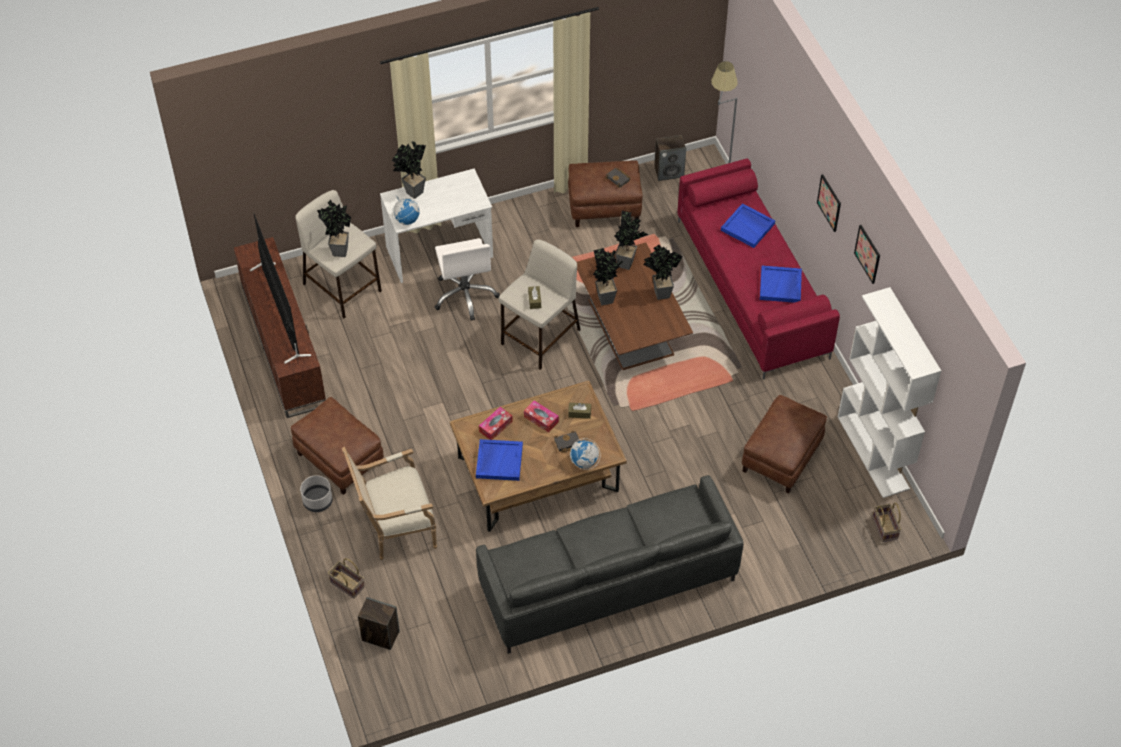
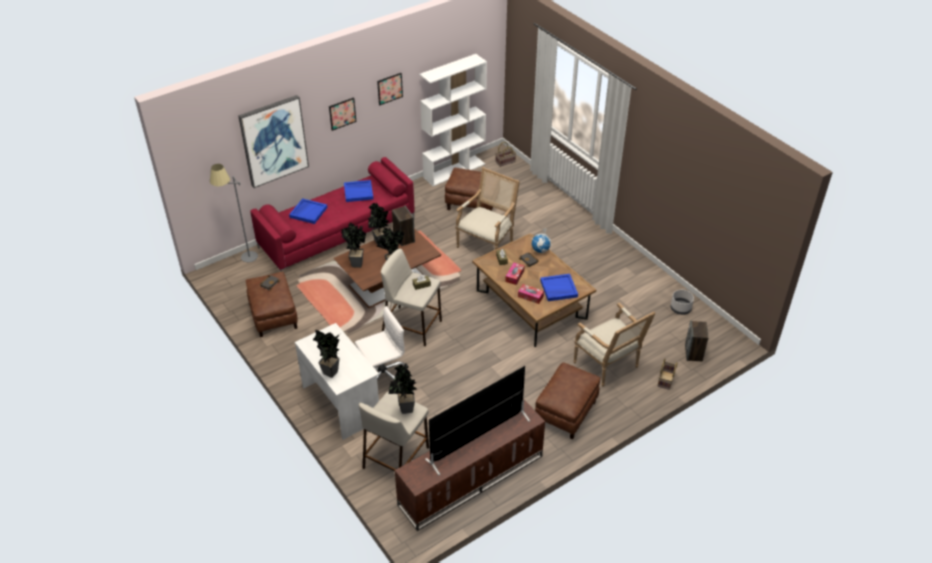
camera: 105 degrees left, 10 degrees down
grey planter [300,475,333,512] -> grey planter moved to [671,290,694,315]
globe [392,196,420,225] -> none
grey sofa [476,475,743,654] -> none
speaker [654,135,686,181] -> speaker moved to [392,206,415,246]
none -> picture [238,95,309,188]
none -> armchair [456,167,520,249]

